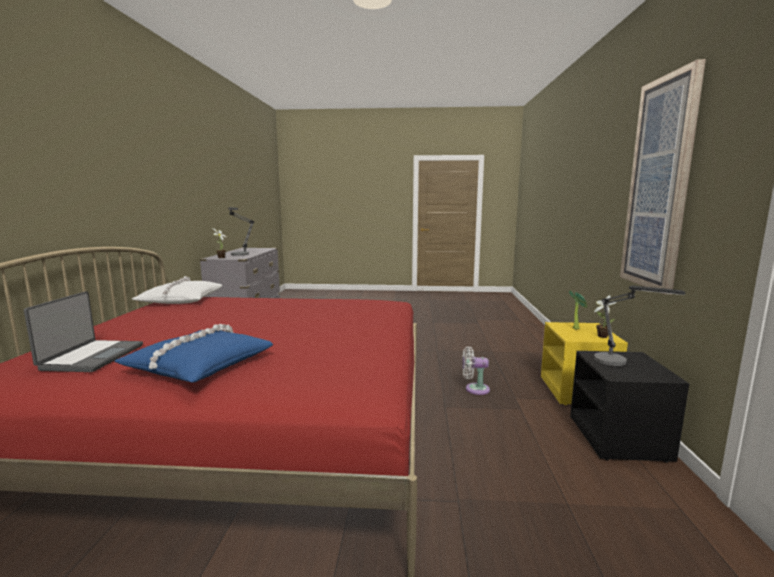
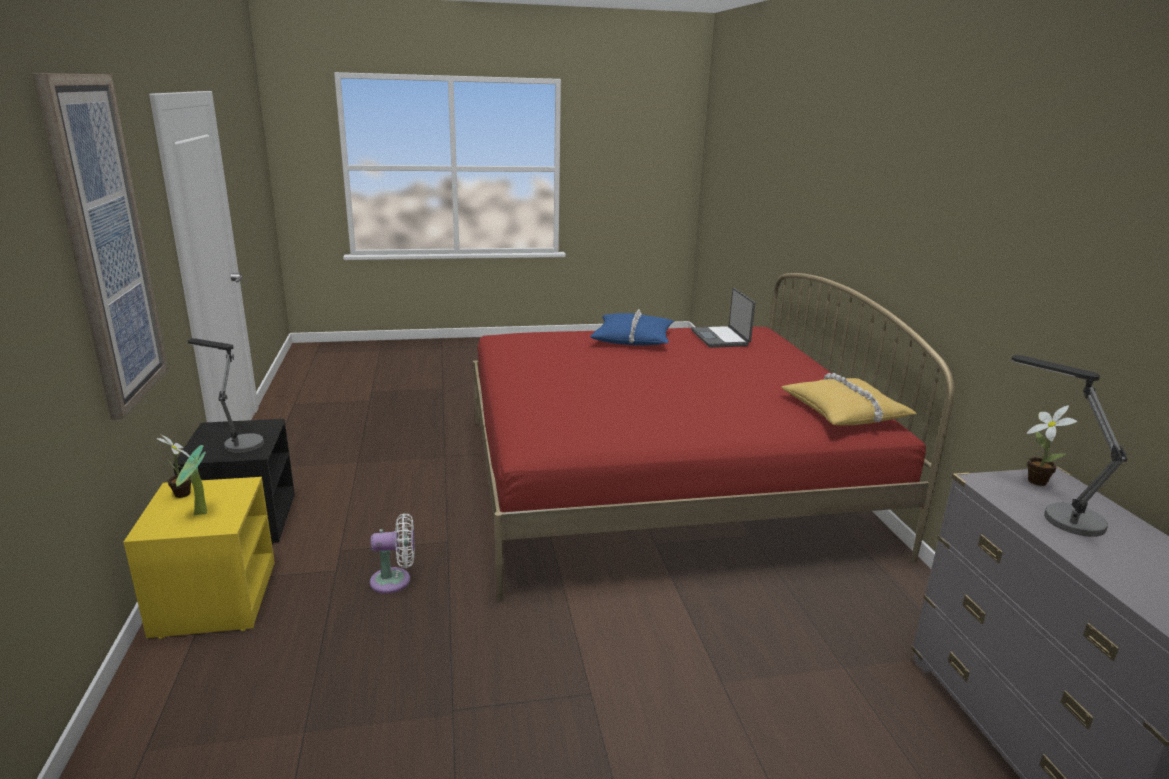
camera: 165 degrees right, 10 degrees up
white pillow [132,276,222,304] -> yellow pillow [782,373,917,426]

